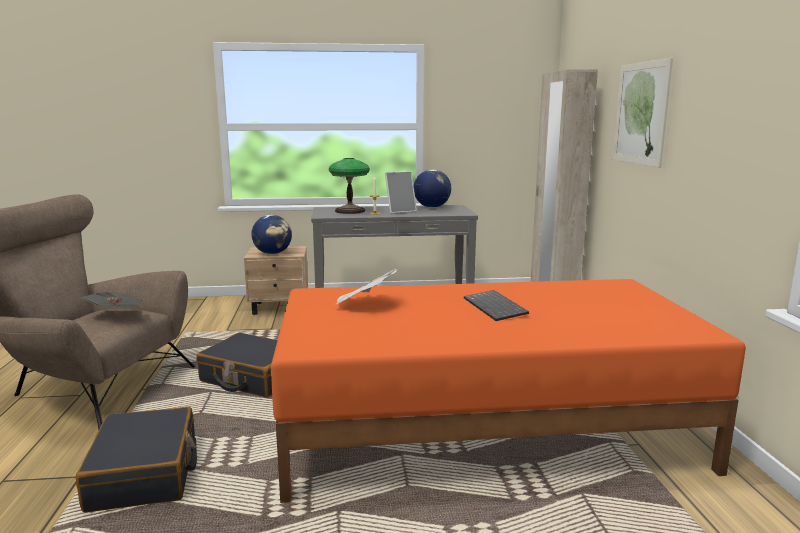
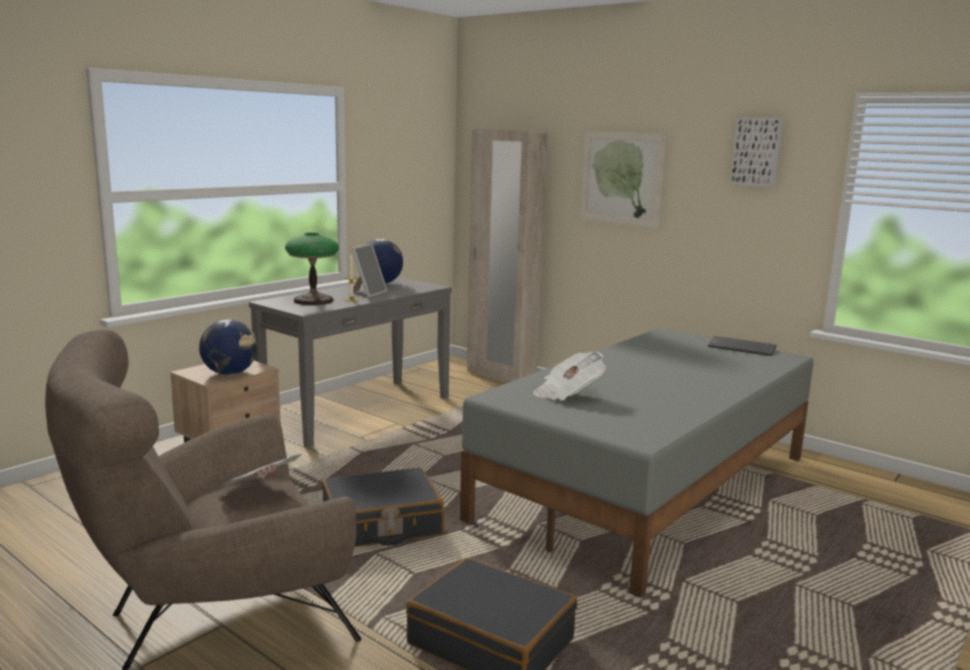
camera: 45 degrees left, 0 degrees up
orange bed [271,279,746,503] -> grey bed [460,328,814,598]
keyboard [464,290,529,321] -> keyboard moved to [708,336,776,356]
none -> picture [730,118,783,187]

